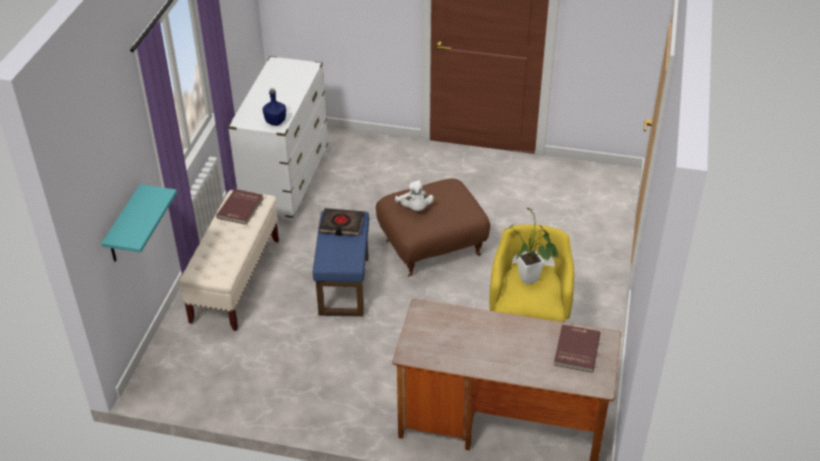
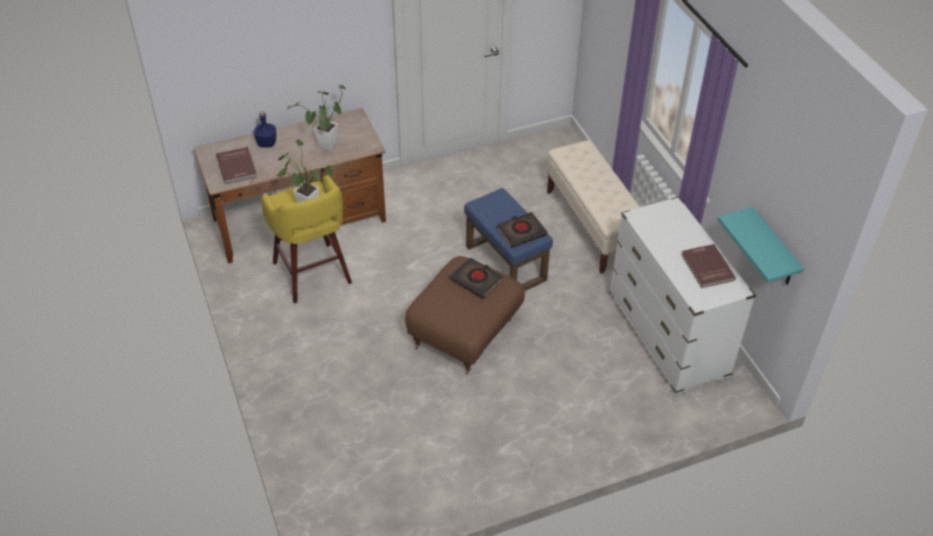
camera: 145 degrees right, 5 degrees up
turquoise shelf [101,184,177,262] -> turquoise shelf moved to [718,207,804,285]
red book [216,189,264,225] -> red book moved to [682,244,736,288]
blue bottle [263,88,286,126] -> blue bottle moved to [254,112,276,148]
white plush toy [395,180,434,211] -> black book [450,258,503,299]
none -> potted plant [287,85,346,151]

